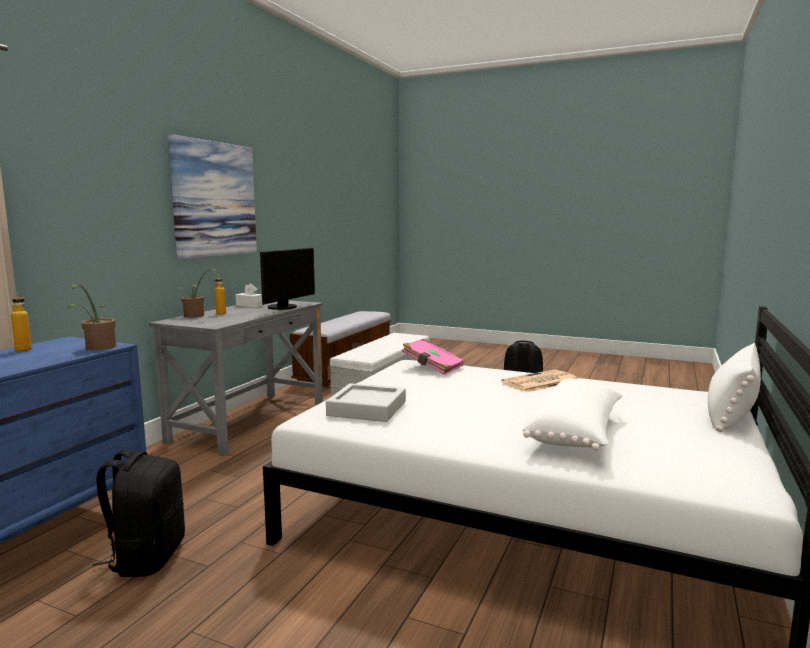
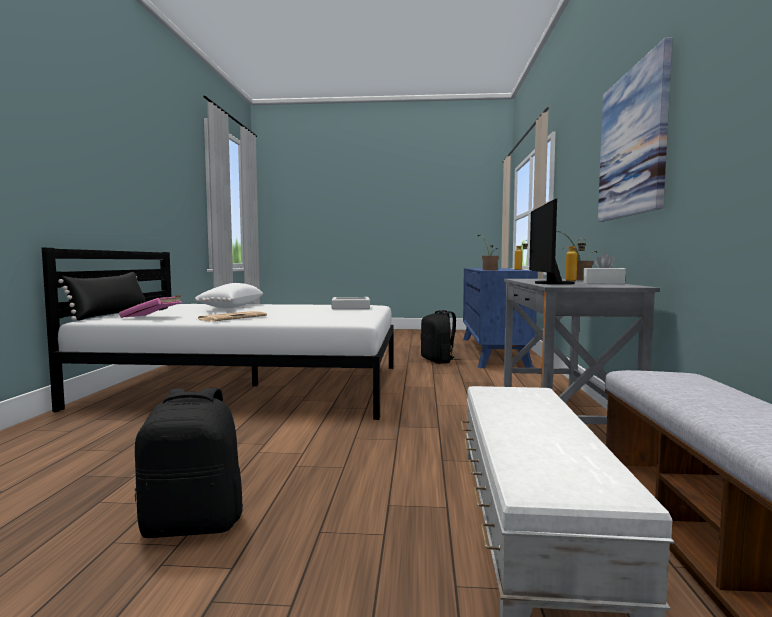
camera: 160 degrees right, 5 degrees down
pink book [402,339,464,375] -> pink book moved to [119,295,182,318]
white pillow [708,343,761,432] -> black pillow [58,272,146,321]

